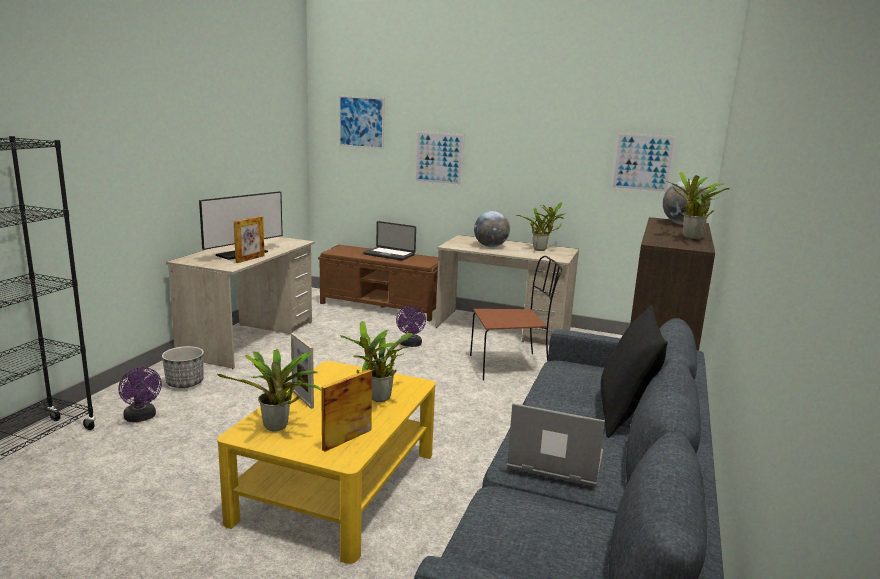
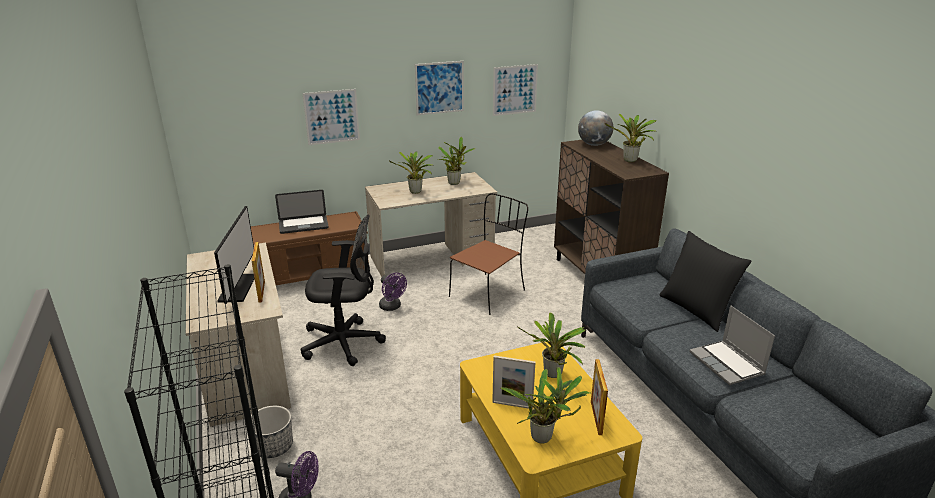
camera: 40 degrees left, 10 degrees up
picture [339,95,385,149] -> picture moved to [415,61,464,115]
globe [474,211,510,247] -> potted plant [389,152,433,194]
laptop [507,403,605,486] -> laptop turned 90 degrees counterclockwise [689,305,775,385]
none -> black office chair [301,215,386,366]

